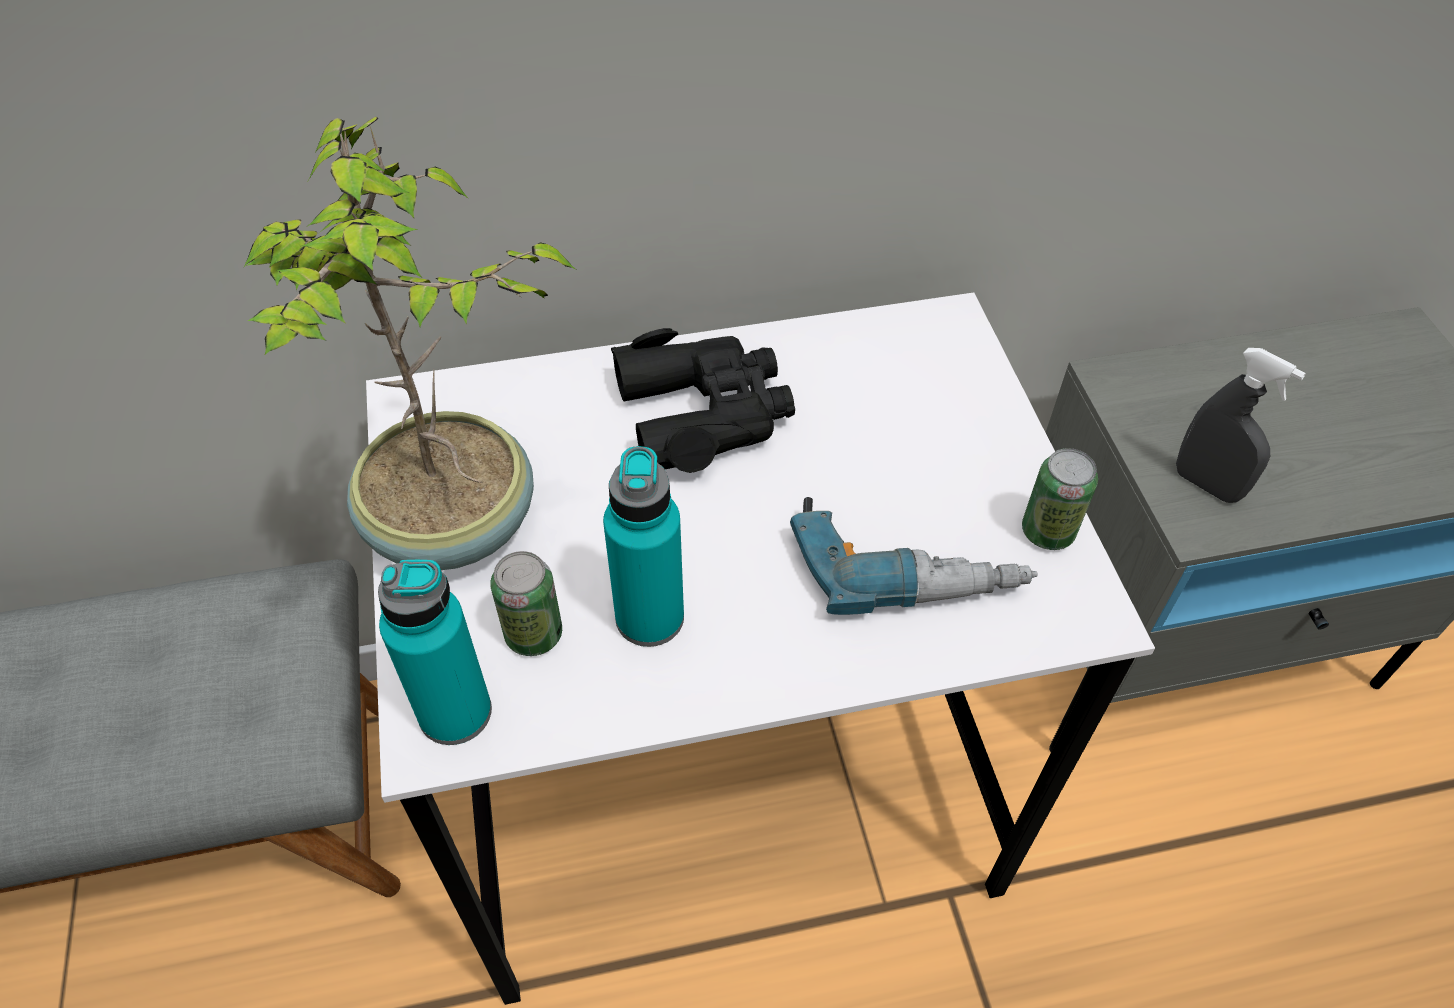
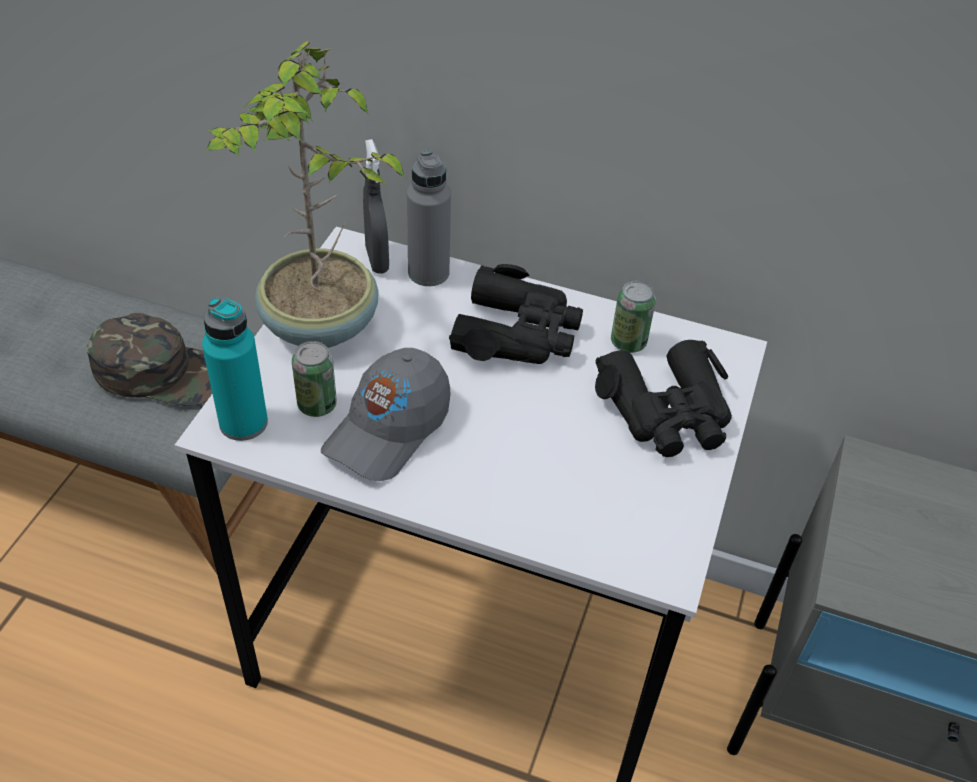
camera: 30 degrees right, 5 degrees down
turquoise bottle [603,446,684,647] -> grey cap [321,348,450,481]
power drill [790,497,1038,615] -> none
can [1022,448,1098,550] -> can moved to [611,281,656,353]
grey spray bottle [1176,348,1306,503] -> grey spray bottle moved to [363,139,389,274]
none -> green cap [87,313,212,406]
none -> grey bottle [407,150,451,286]
none -> black binoculars [595,340,732,457]

